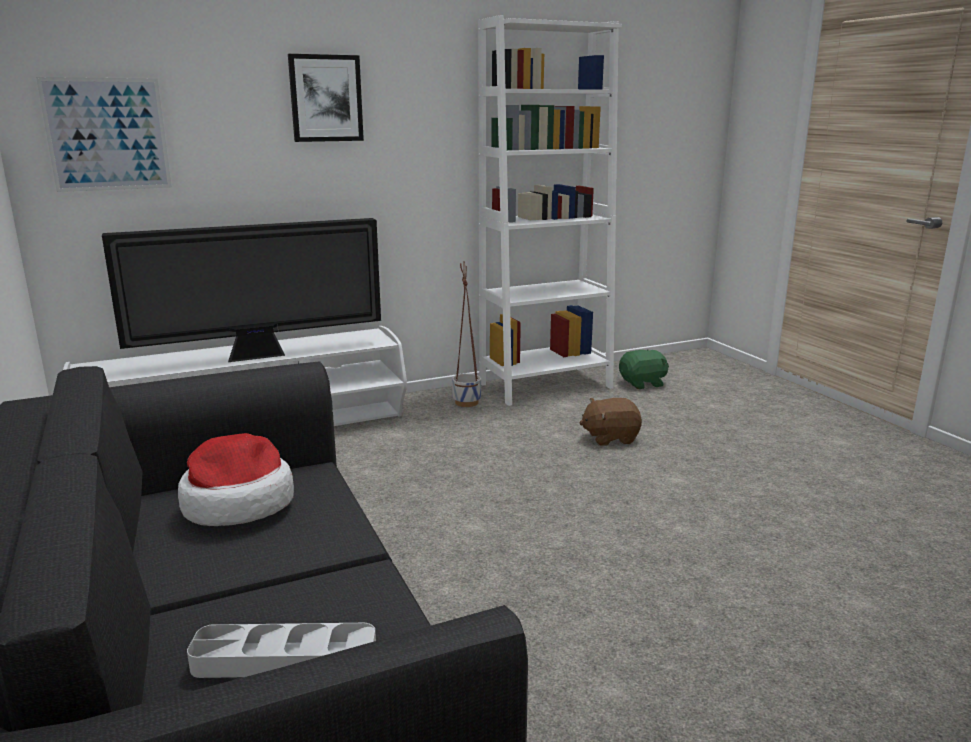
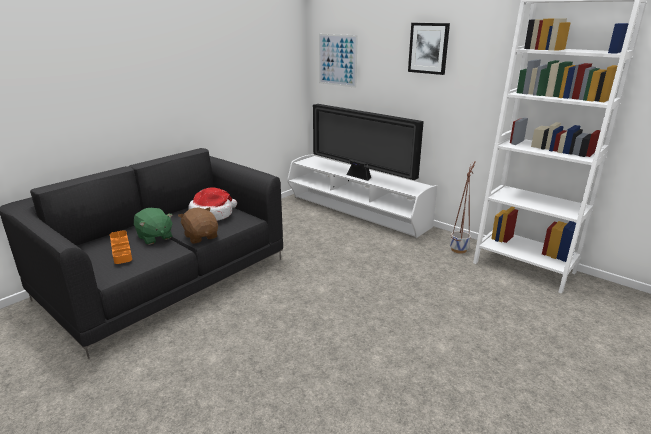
camera: 65 degrees right, 5 degrees up
grey tray [187,623,376,678] -> orange tray [110,231,132,264]
brown plush toy [580,398,642,446] -> brown plush toy moved to [178,207,218,244]
green plush toy [619,349,669,389] -> green plush toy moved to [134,208,173,245]

